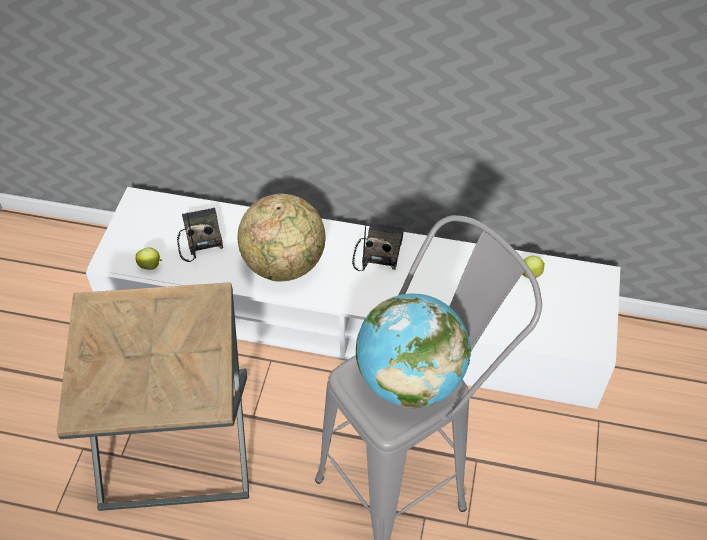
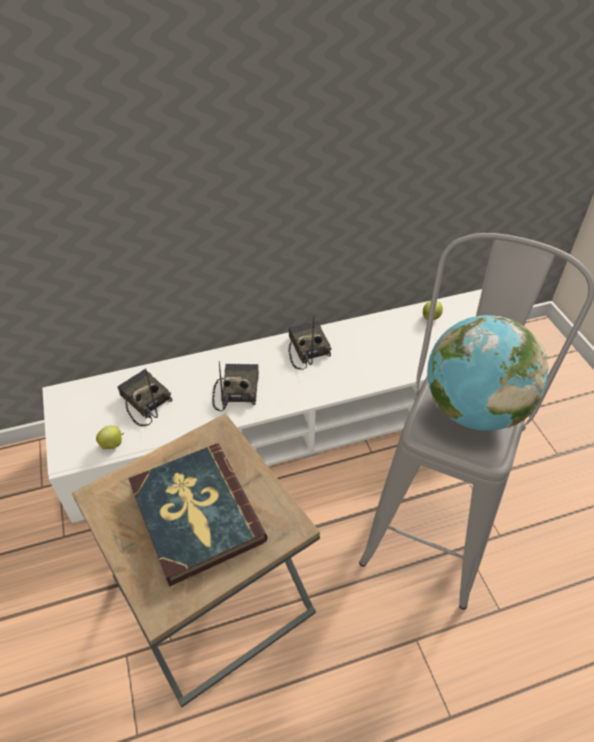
camera: 30 degrees left, 5 degrees down
globe [238,194,325,282] -> radio [212,362,259,411]
none -> book [128,443,268,586]

